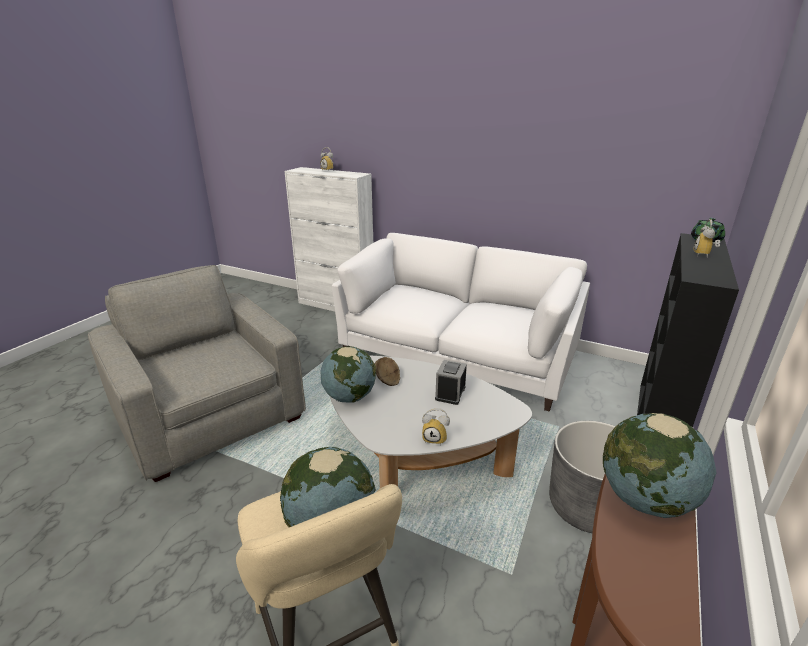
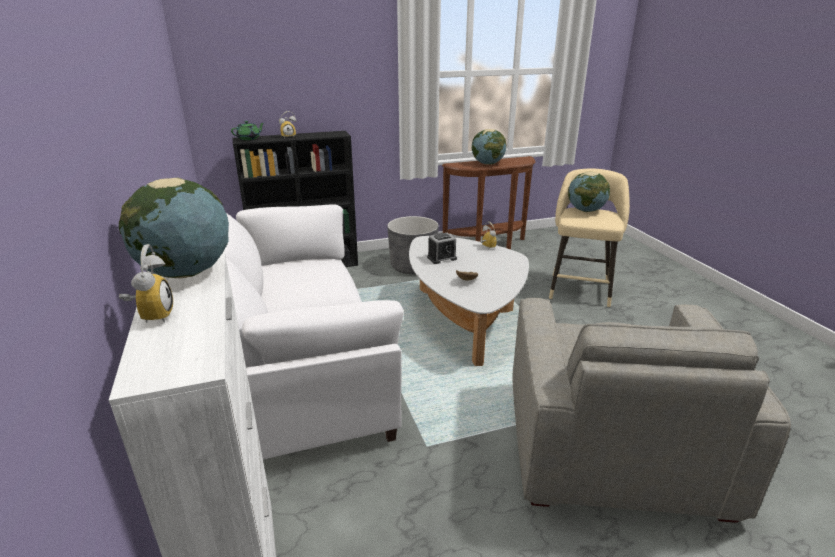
camera: 135 degrees left, 0 degrees up
globe [320,346,376,403] -> globe moved to [119,178,229,278]

